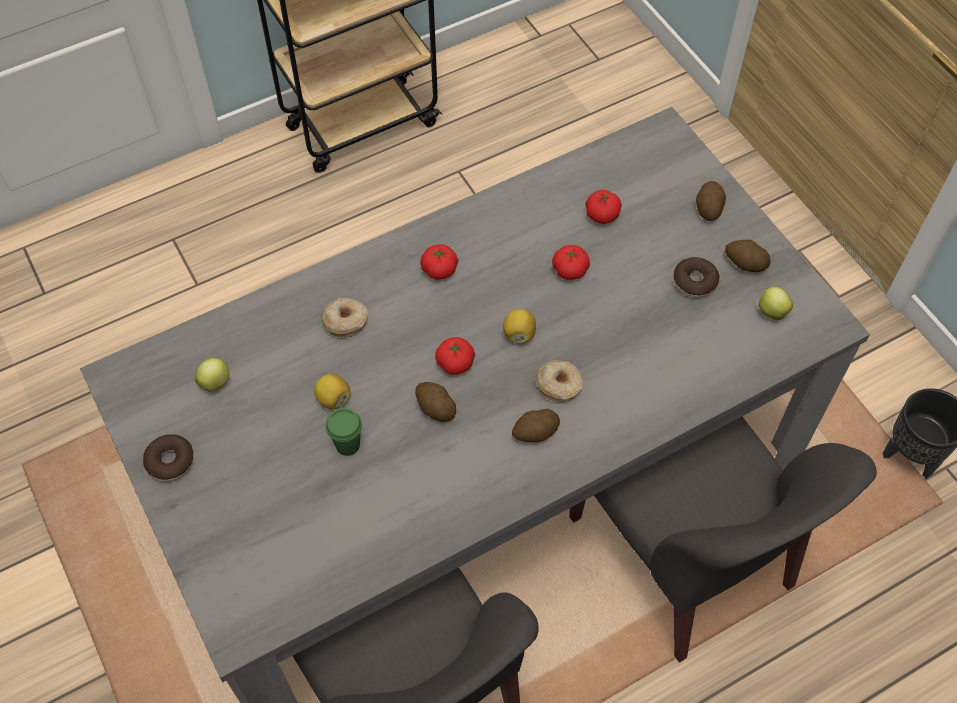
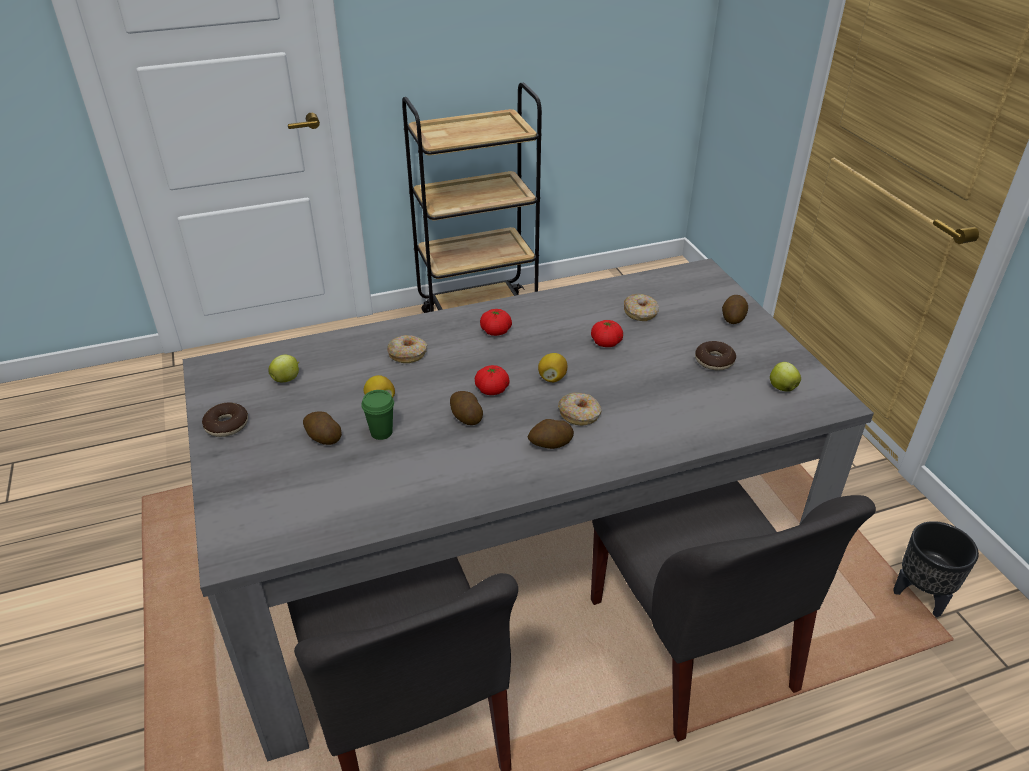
camera: 10 degrees right, 20 degrees down
tomato [585,190,622,224] -> donut [624,294,659,321]
potato [725,240,770,272] -> potato moved to [303,412,342,445]

